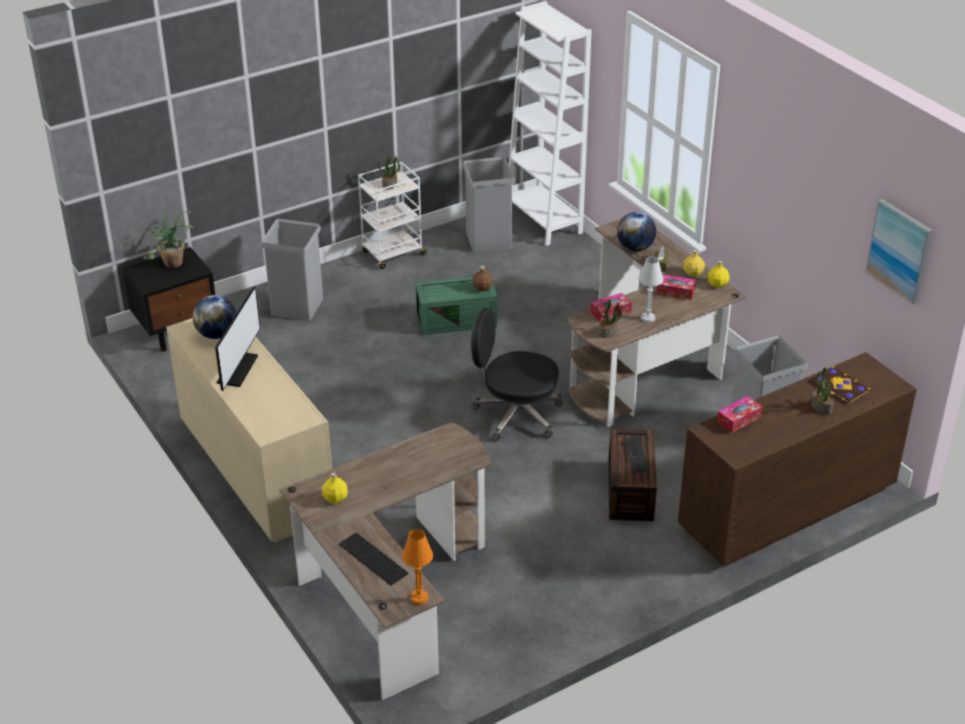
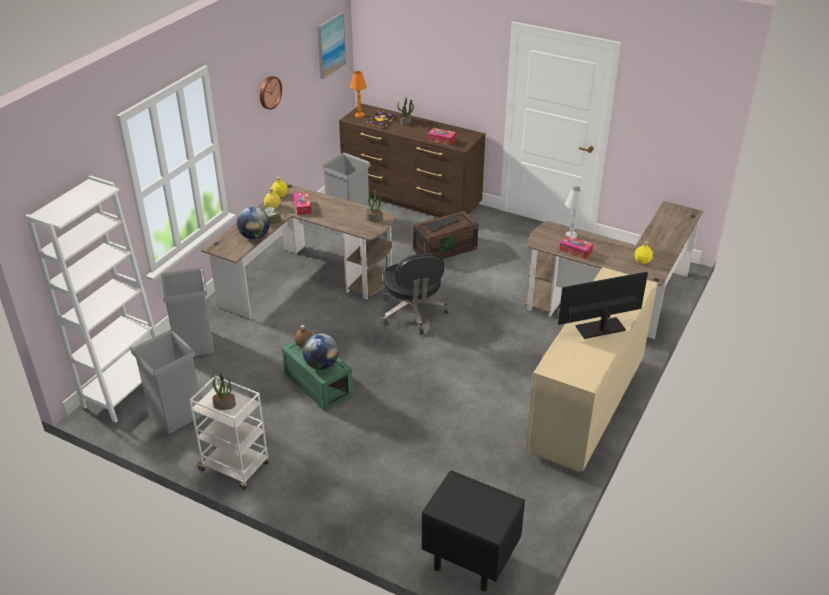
camera: 120 degrees left, 0 degrees up
potted plant [143,211,194,268] -> none
globe [193,295,236,339] -> globe moved to [303,334,339,370]
grey trash can [261,218,323,321] -> grey trash can moved to [160,268,215,356]
keyboard [339,533,409,586] -> none
orange table lamp [402,529,433,605] -> orange table lamp moved to [350,71,367,118]
tissue box [590,293,632,322] -> tissue box moved to [559,236,593,259]
white table lamp [638,257,663,323] -> white table lamp moved to [565,186,585,238]
none -> wall clock [260,76,282,110]

